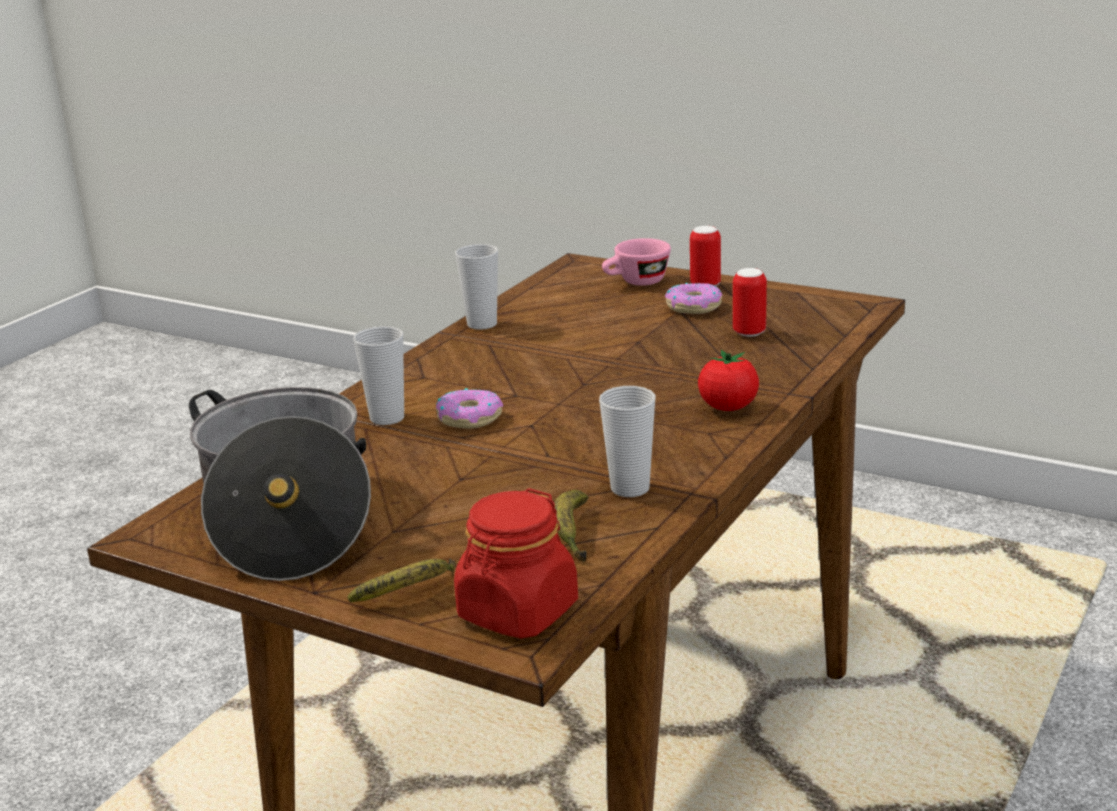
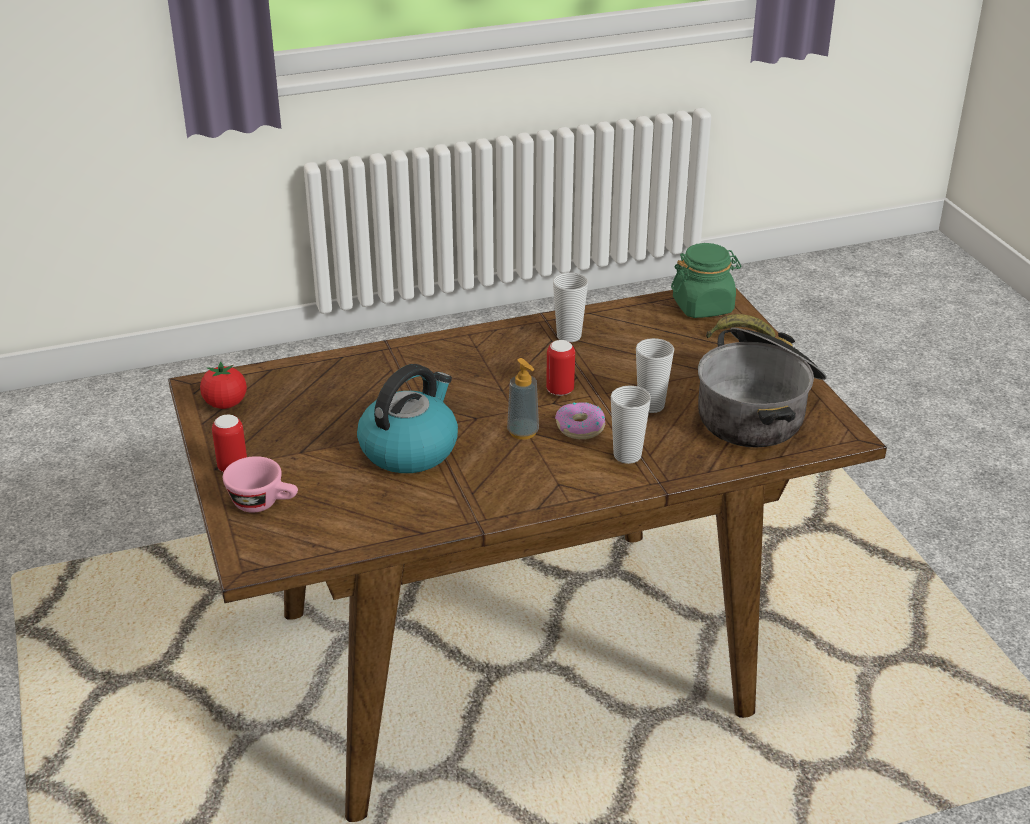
camera: 140 degrees left, 10 degrees up
red jar [454,488,578,639] -> green jar [671,243,741,318]
cup [455,244,498,330] -> cup moved to [636,338,674,413]
banana [553,490,589,562] -> none
donut [665,283,723,314] -> none
tomato [698,350,759,411] -> tomato moved to [200,362,247,409]
can [733,268,767,337] -> can moved to [546,340,575,396]
none -> kettle [357,364,458,473]
none -> soap dispenser [507,358,539,440]

